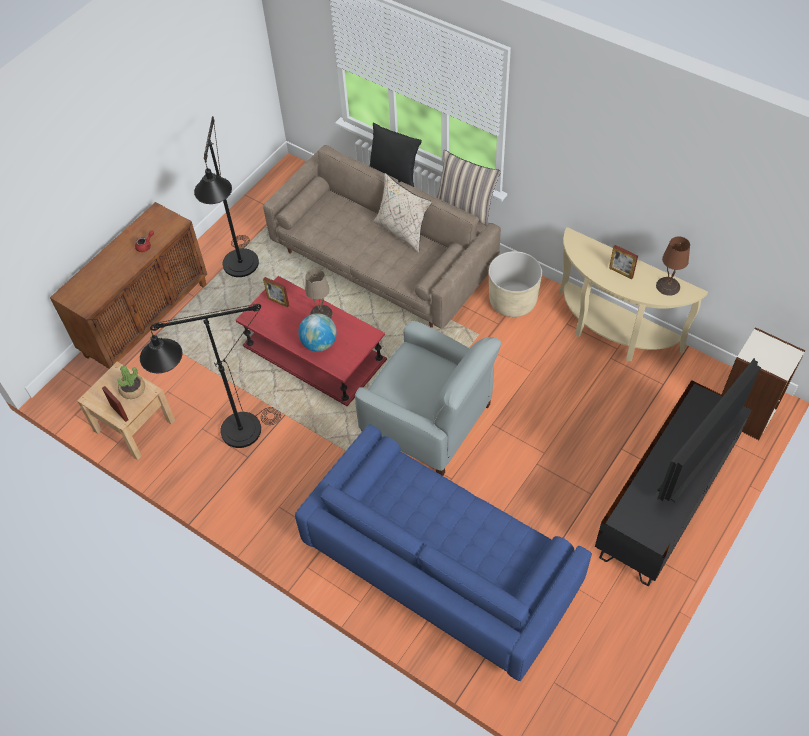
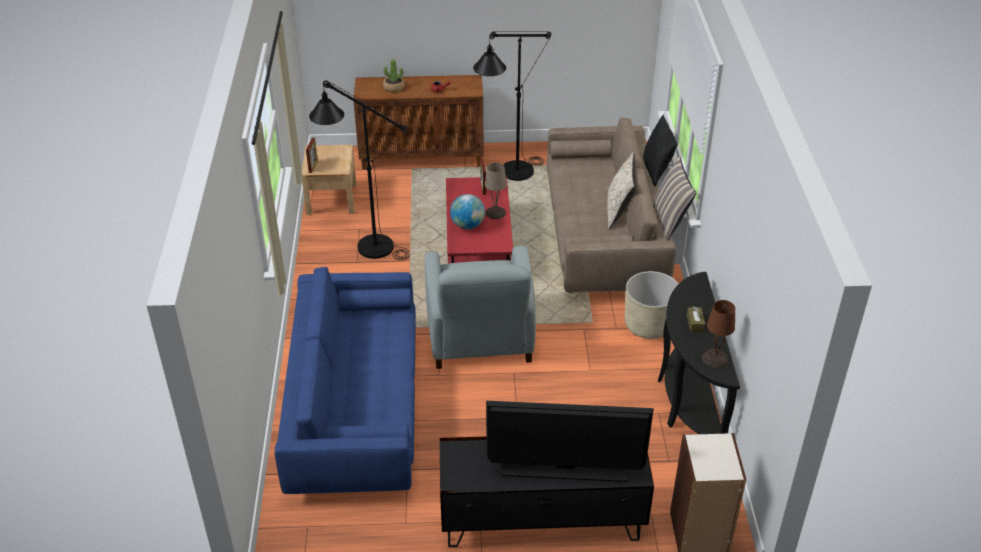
camera: 50 degrees right, 15 degrees down
potted plant [118,365,145,399] -> potted plant moved to [383,59,405,92]
beige console table [559,227,708,361] -> black console table [658,272,740,434]
picture frame [609,245,638,279] -> brown tissue box [687,306,705,332]

